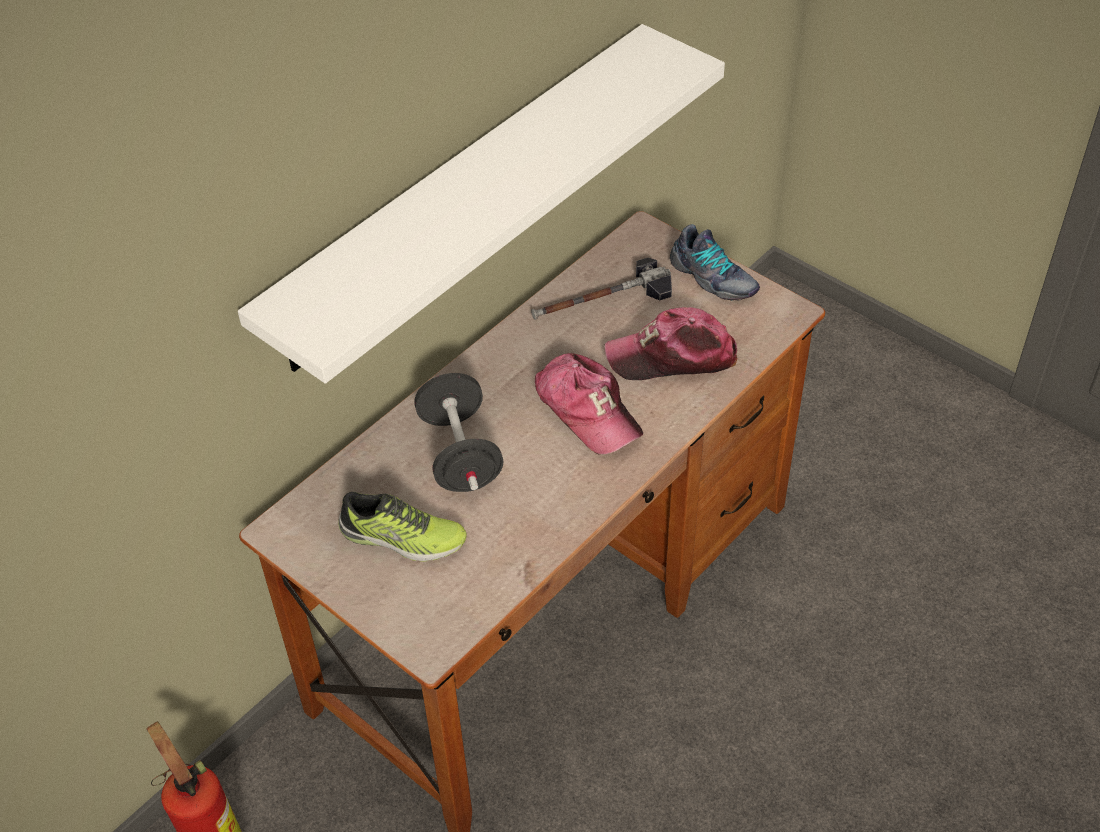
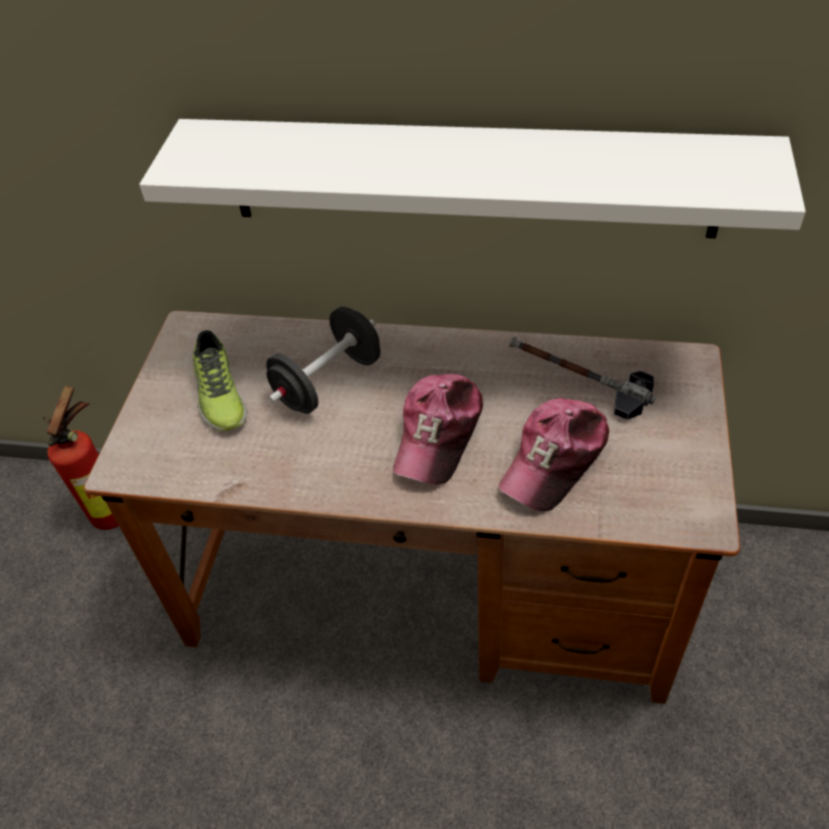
camera: 60 degrees right, 0 degrees up
cap [604,307,737,380] -> cap turned 105 degrees counterclockwise [498,398,609,511]
shoe [670,224,760,301] -> none

